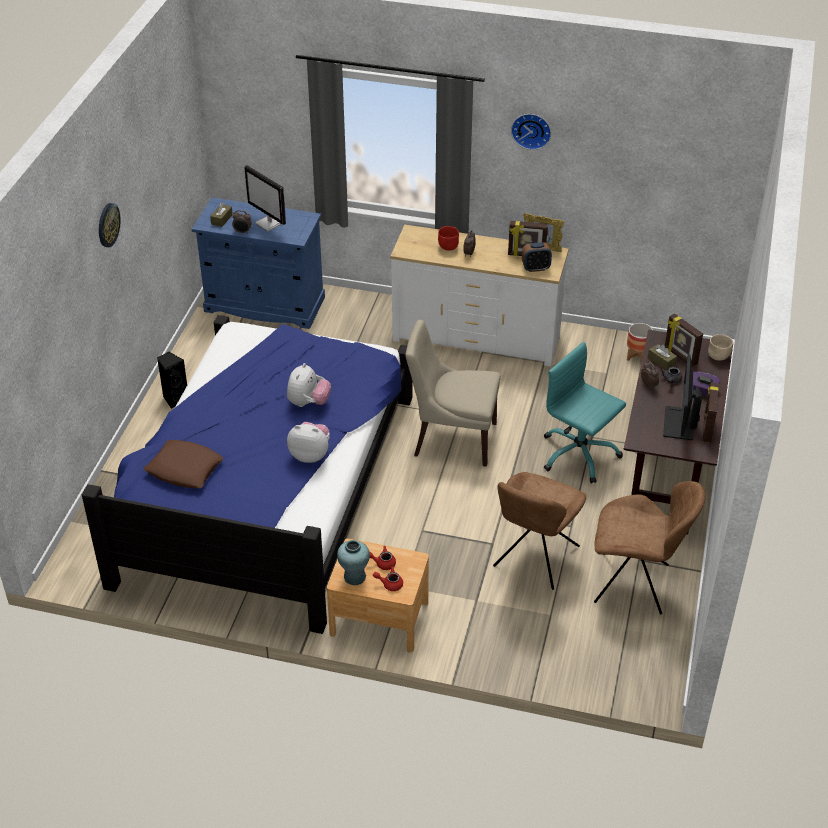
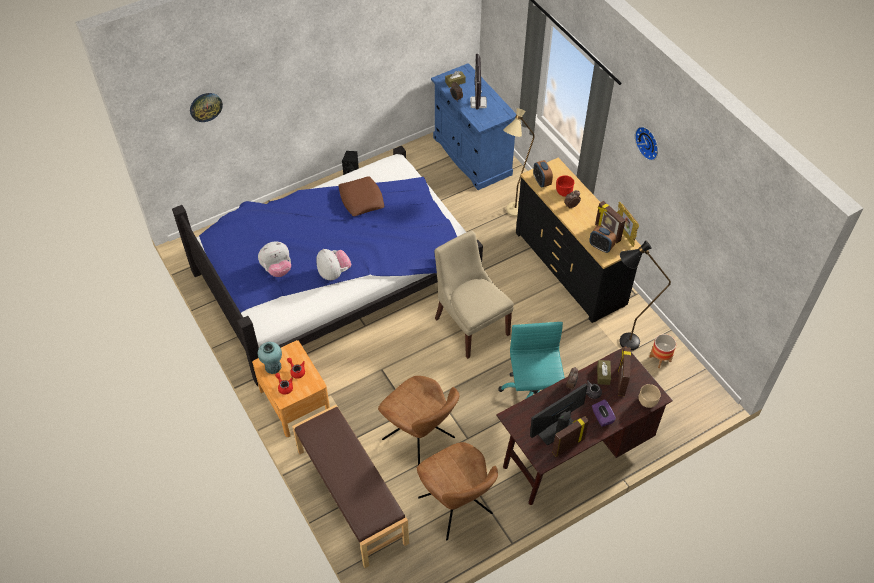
camera: 45 degrees right, 10 degrees up
wall clock [99,203,121,247] -> wall clock moved to [190,93,223,122]
brown pillow [143,440,224,488] -> brown pillow moved to [338,176,384,216]
plush toy [287,363,331,407] -> plush toy moved to [258,242,291,277]
white dresser [390,225,569,367] -> black dresser [516,158,641,323]
brown chair [493,472,586,590] -> brown chair turned 120 degrees counterclockwise [378,376,459,465]
none -> brown bench [292,405,409,568]
none -> beige floor lamp [503,108,535,217]
none -> alarm clock [533,160,553,187]
none -> black floor lamp [619,240,671,350]

